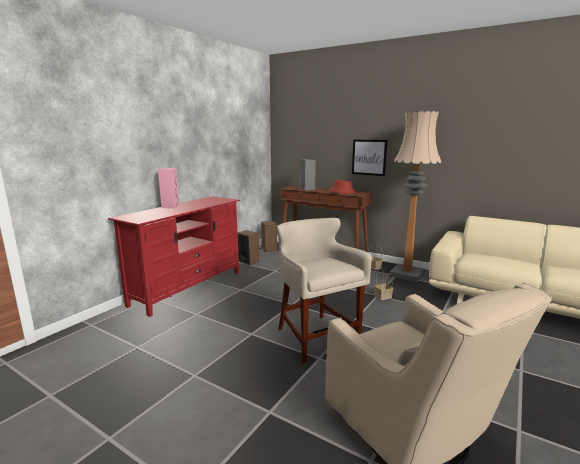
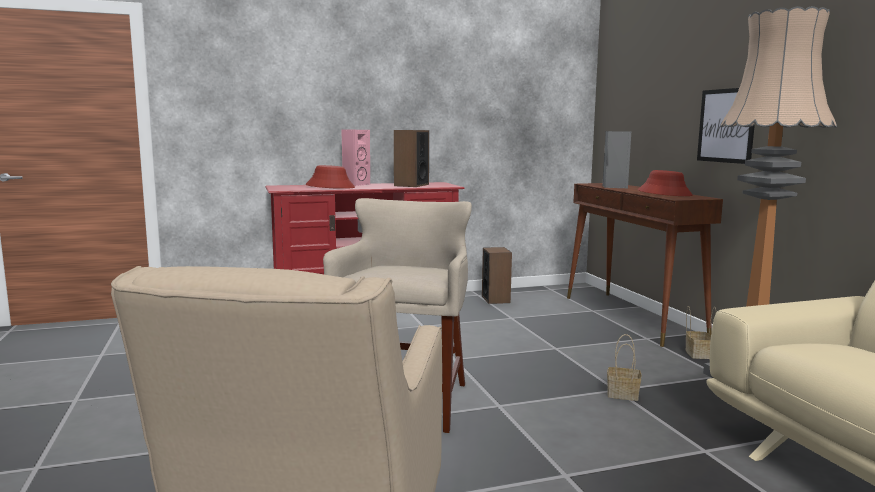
camera: 40 degrees right, 5 degrees down
speaker [261,221,277,252] -> speaker moved to [394,130,429,187]
none -> red hat [305,165,355,189]

